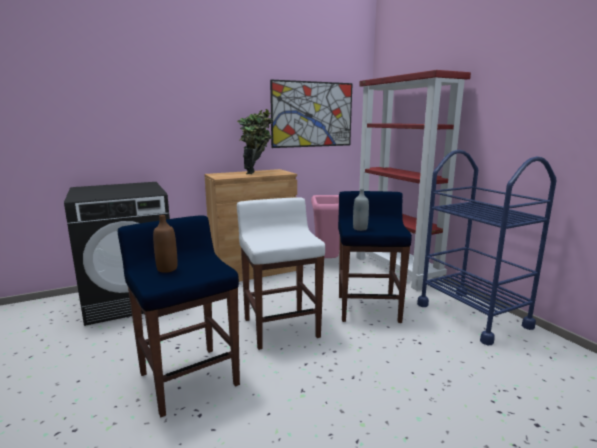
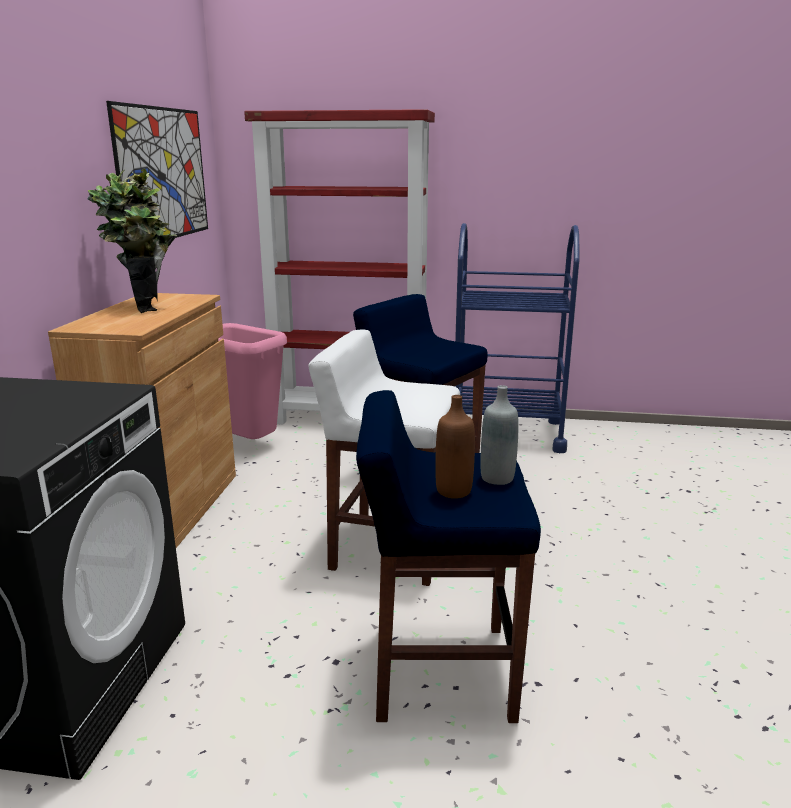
camera: 55 degrees left, 5 degrees up
grey bottle [353,189,369,231] -> grey bottle moved to [481,385,519,485]

